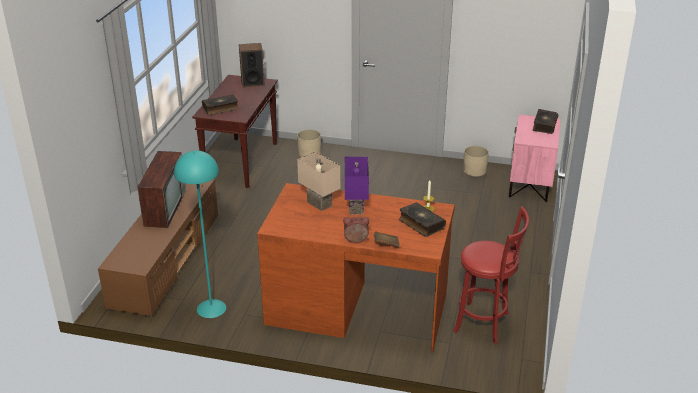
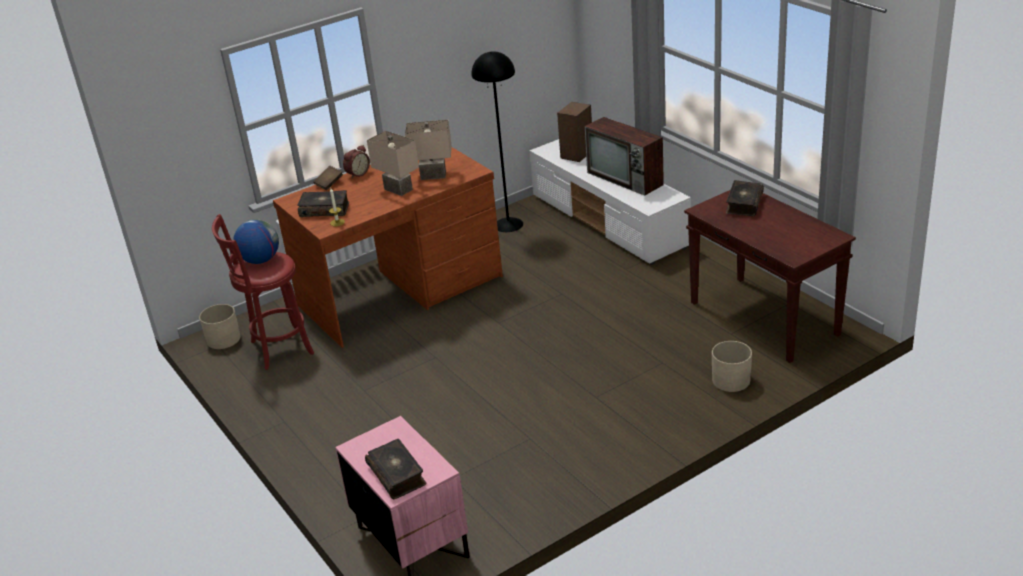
camera: 135 degrees right, 0 degrees up
brown tv stand [98,179,218,317] -> white tv stand [529,139,691,265]
turquoise floor lamp [174,150,226,318] -> black floor lamp [471,51,523,232]
speaker [239,43,265,87] -> speaker moved to [557,102,592,162]
purple table lamp [345,156,369,215] -> beige table lamp [367,131,419,196]
beige planter [463,146,489,176] -> beige planter moved to [199,304,240,349]
none -> globe [233,219,279,264]

